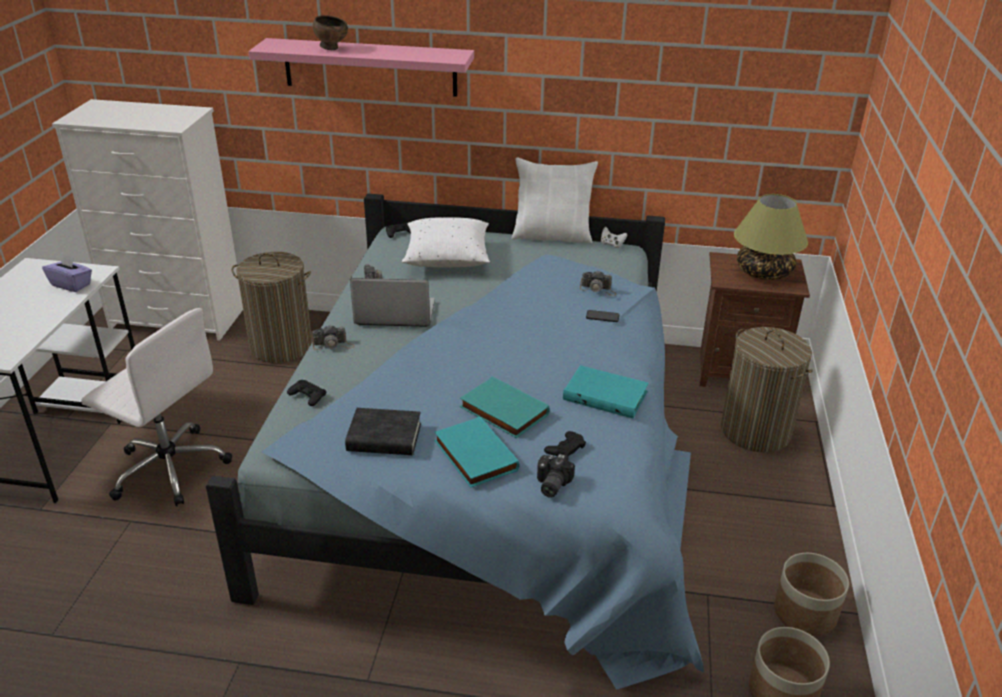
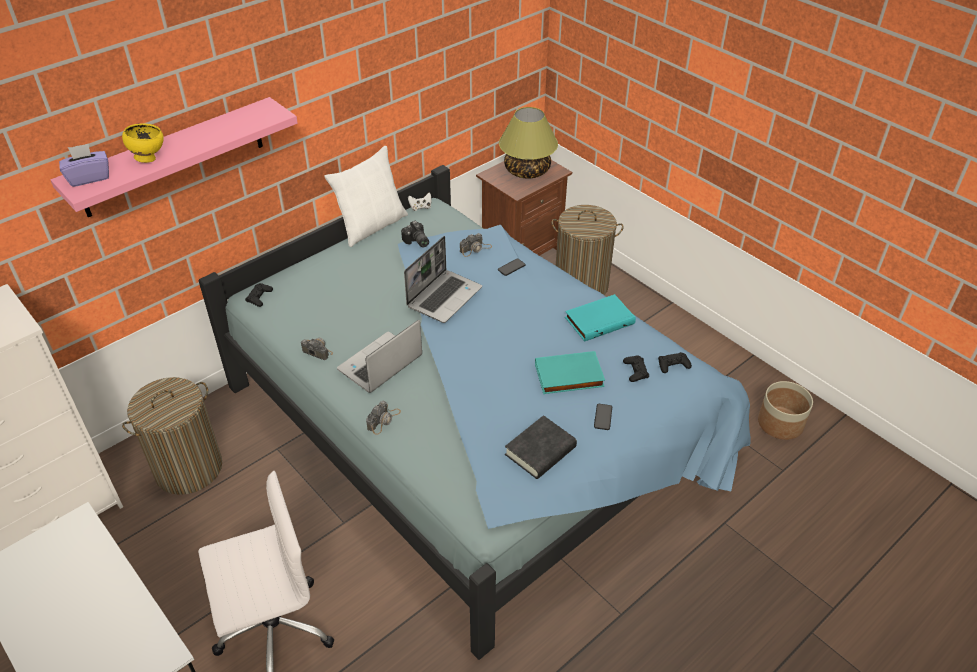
camera: 50 degrees left, 10 degrees up
purple tissue box [42,253,92,292] -> purple tissue box moved to [59,144,109,187]
black game controller [287,380,326,406] -> black game controller moved to [658,352,692,373]
brown bowl [313,15,348,50] -> yellow bowl [122,123,164,163]
white pillow [402,217,490,267] -> none
turquoise book [435,417,519,488] -> phone [594,404,612,430]
camera [537,454,575,498] -> camera moved to [401,221,429,247]
planter [774,553,849,636] -> none
none -> laptop [404,236,482,323]

